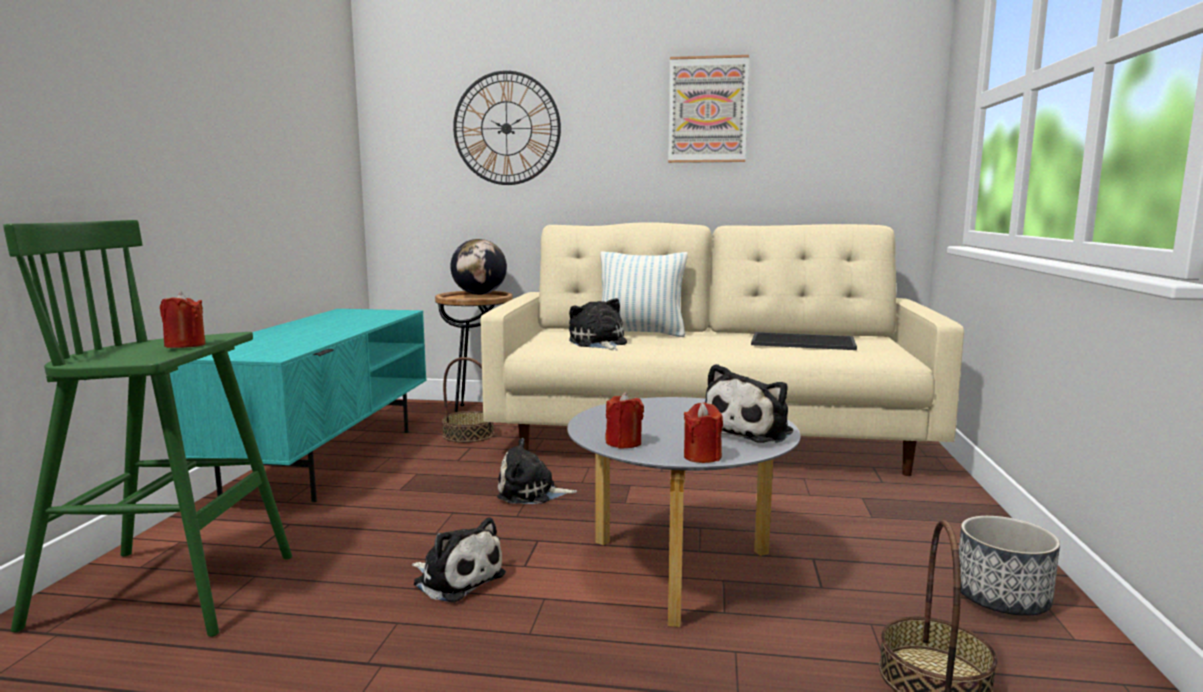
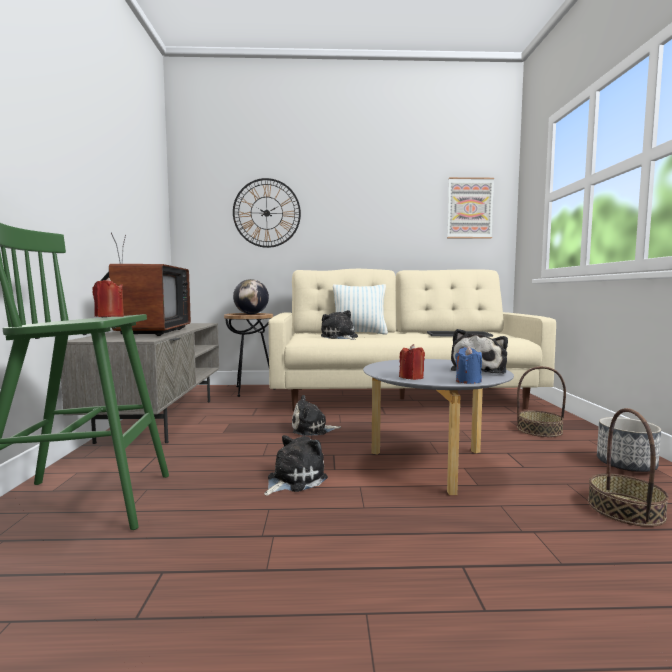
camera: 10 degrees left, 5 degrees down
turquoise tv stand [170,309,426,502] -> grey tv stand [61,323,219,444]
plush toy [412,517,506,603] -> plush toy turned 75 degrees counterclockwise [264,435,328,496]
basket [442,357,494,443] -> basket moved to [517,366,566,437]
picture [668,55,749,163] -> picture moved to [447,177,494,239]
red candle [684,402,723,463] -> blue candle [455,346,482,384]
none -> television [100,233,191,336]

